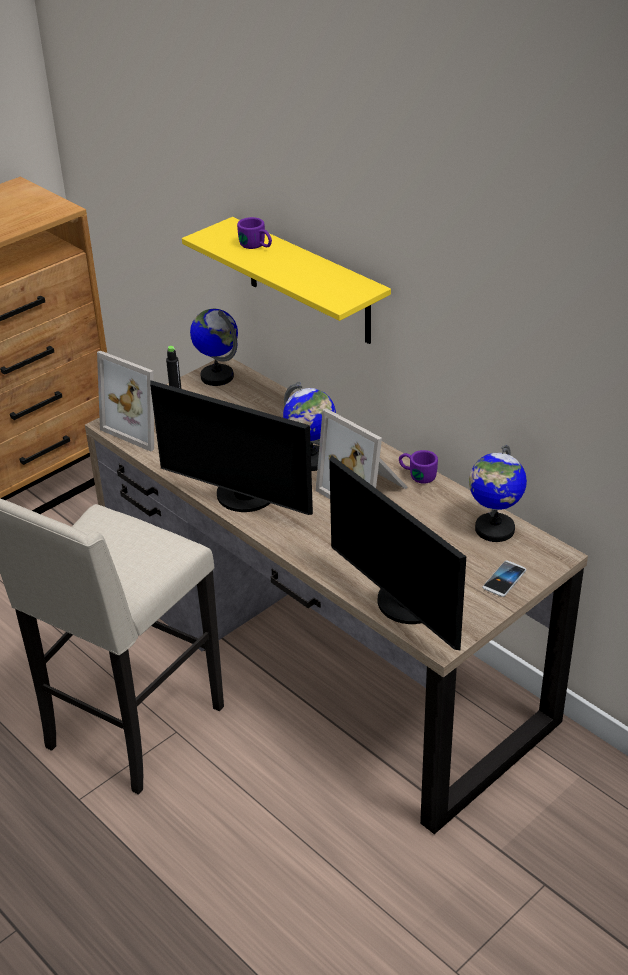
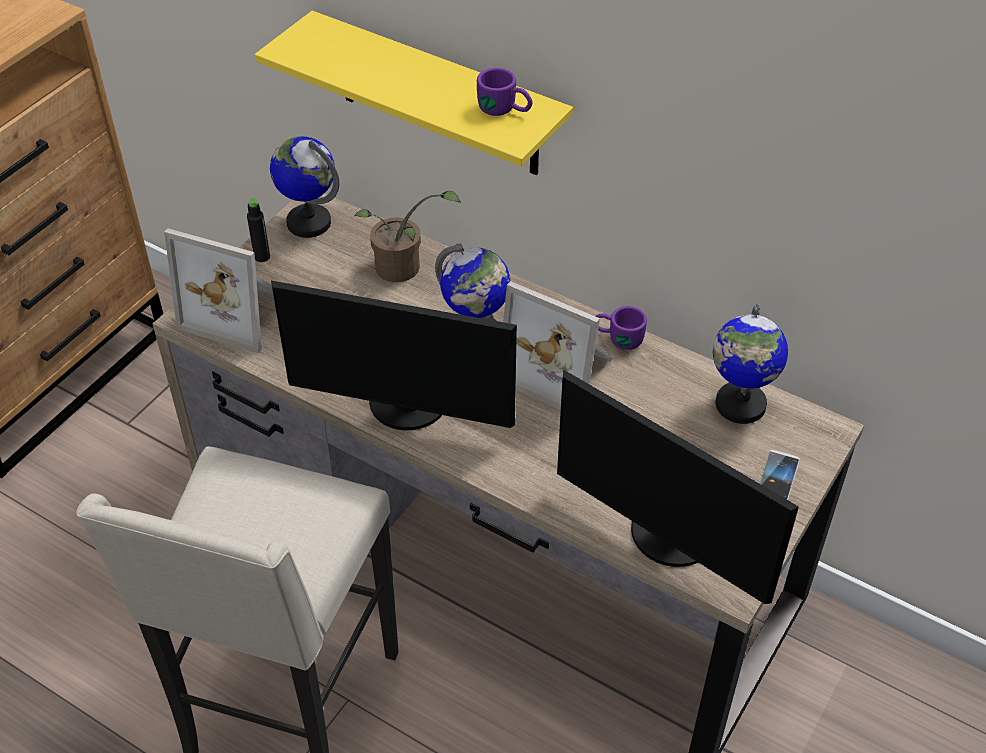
camera: 15 degrees left, 10 degrees up
purple mug [237,217,272,249] -> purple mug moved to [477,68,533,116]
none -> potted plant [354,191,461,282]

